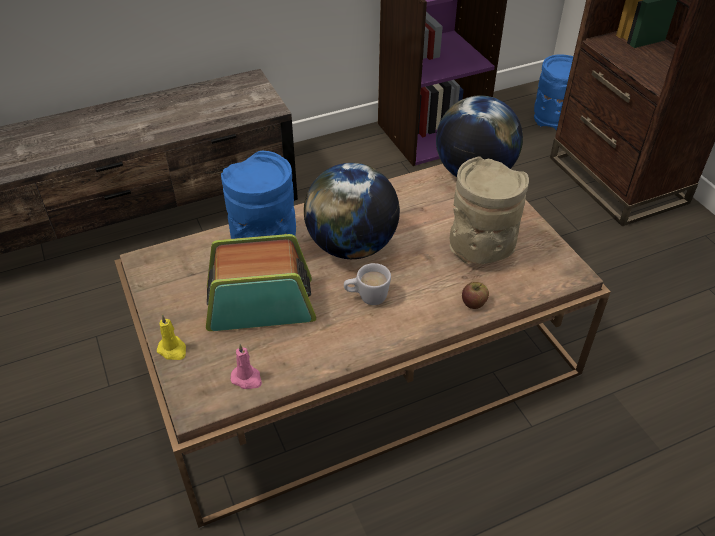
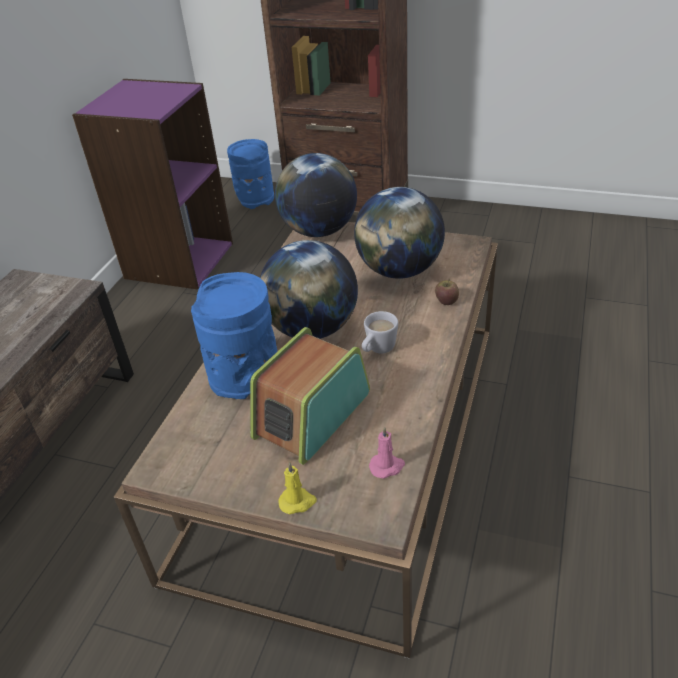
camera: 45 degrees left, 5 degrees down
beige vase [450,157,529,264] -> globe [354,187,445,279]

